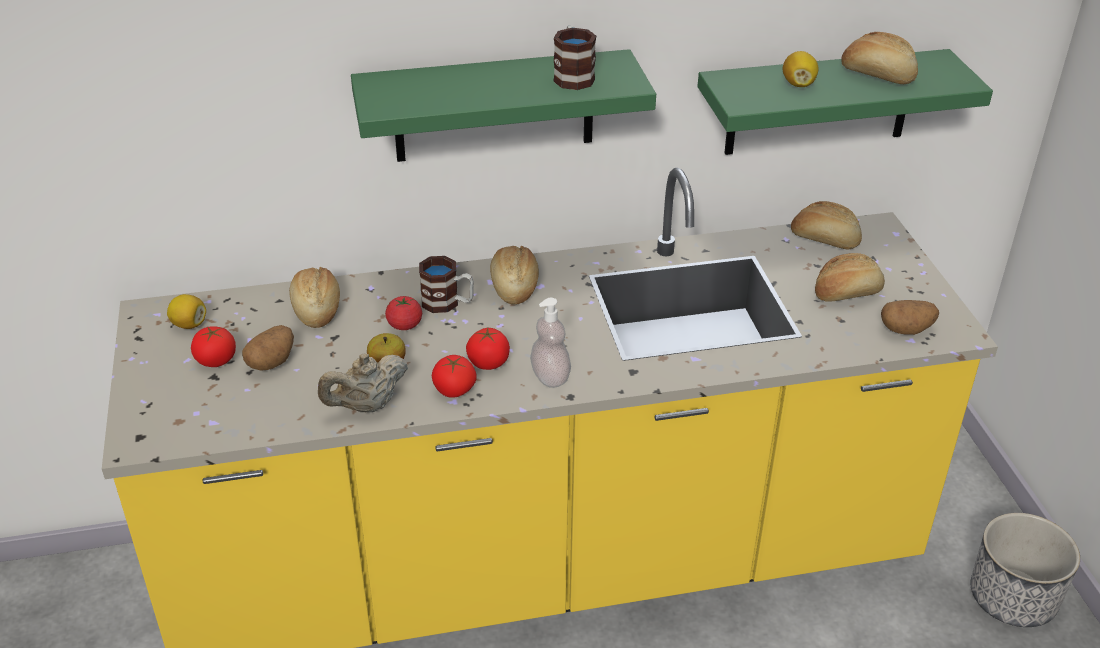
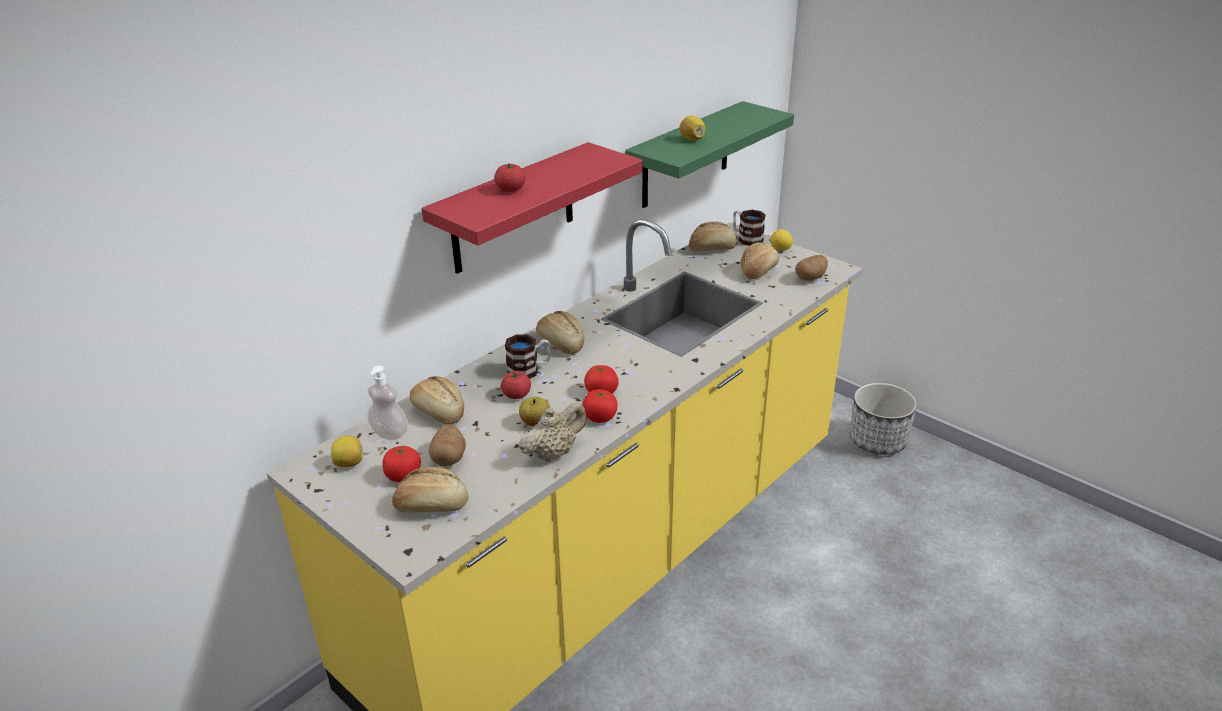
camera: 35 degrees left, 5 degrees down
beige teapot [318,354,408,412] -> beige teapot turned 150 degrees counterclockwise [519,402,587,462]
green shelf [351,49,656,162] -> red shelf [422,142,643,274]
soap dispenser [530,298,571,388] -> soap dispenser moved to [368,366,408,440]
mug [553,25,596,90] -> mug moved to [733,210,766,246]
bread [841,32,918,84] -> bread moved to [392,467,468,513]
none -> tomato [494,164,526,192]
none -> lemon [770,229,793,251]

